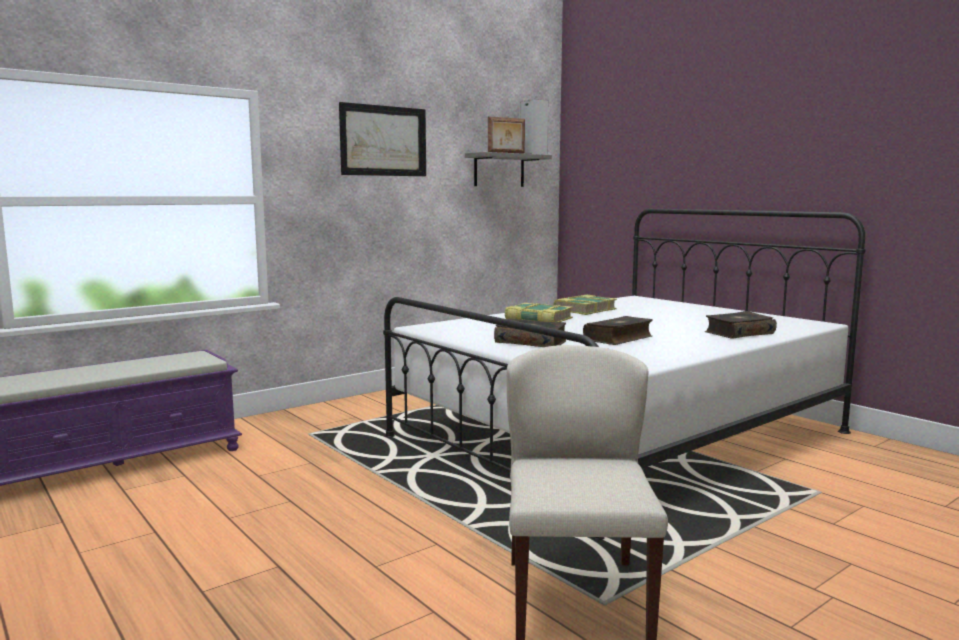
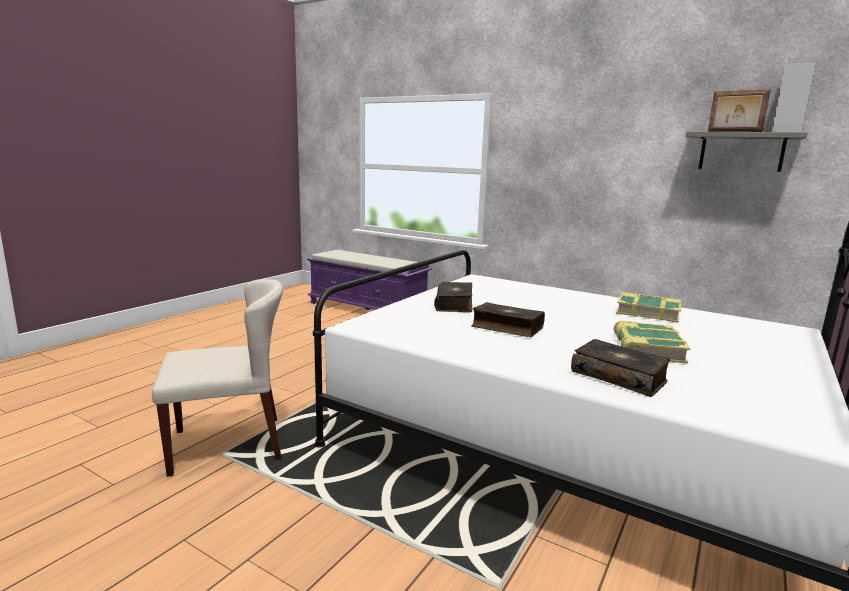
camera: 70 degrees right, 5 degrees up
picture [339,102,426,176] -> none
book [505,303,573,322] -> book moved to [614,320,691,364]

